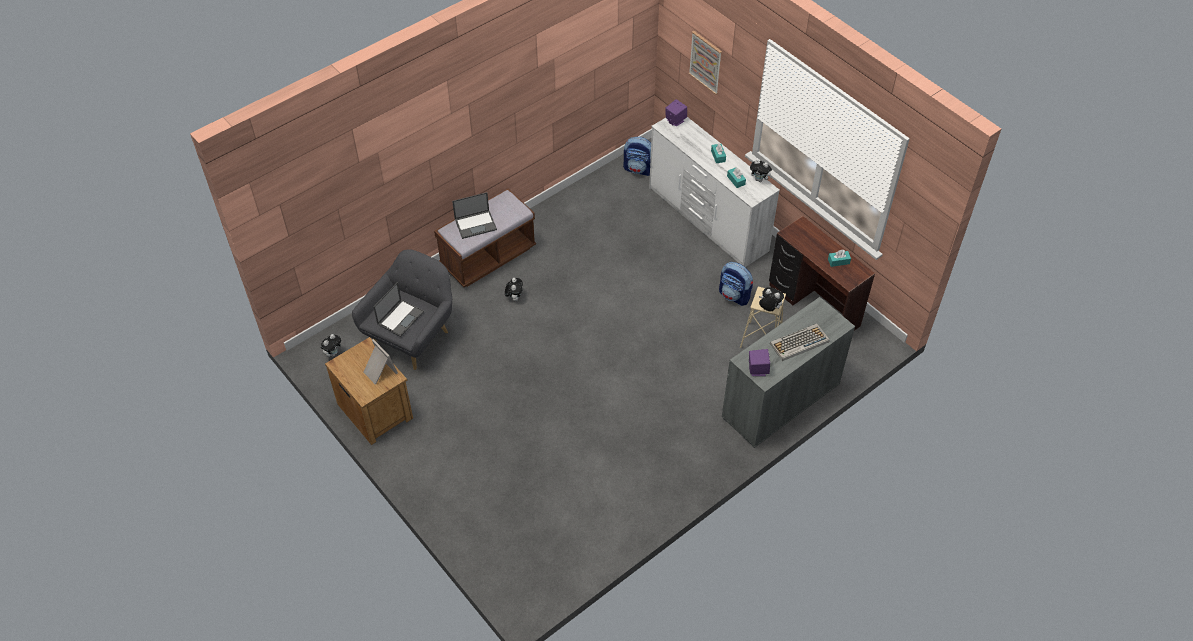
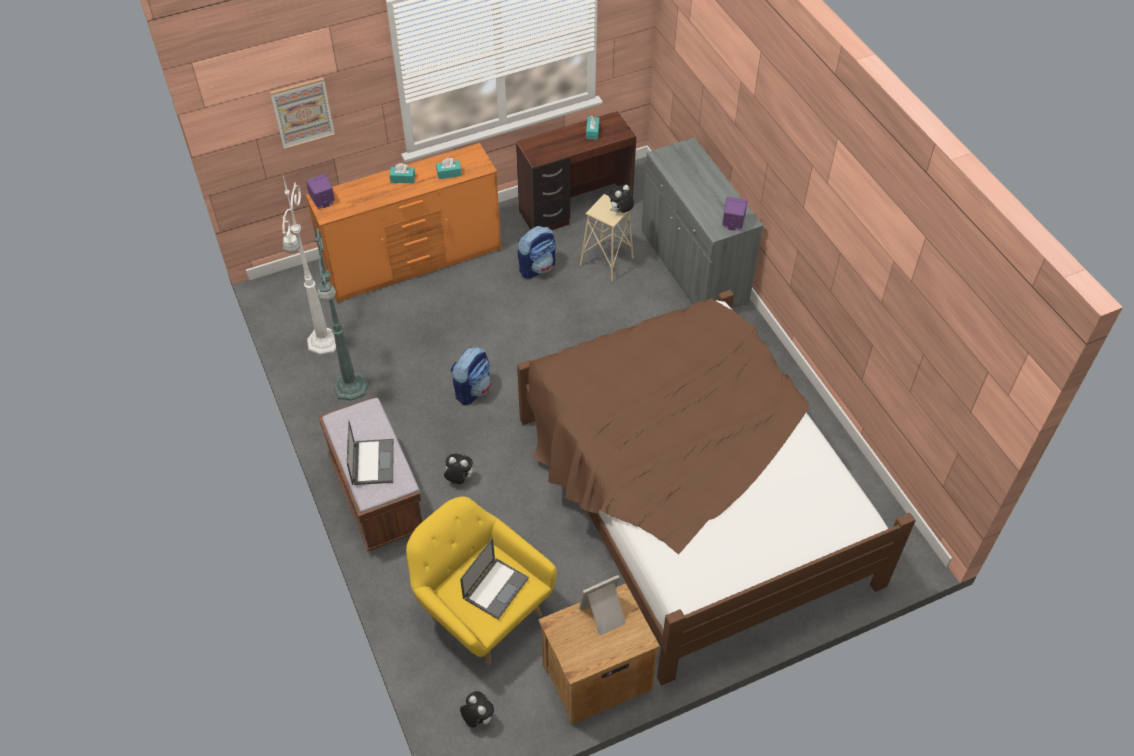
camera: 75 degrees left, 0 degrees up
grey armchair [352,250,452,370] -> yellow armchair [406,496,557,665]
laptop [373,282,424,337] -> laptop turned 75 degrees clockwise [460,538,529,619]
backpack [623,137,651,176] -> backpack moved to [451,347,491,405]
white dresser [649,117,780,267] -> orange dresser [306,143,501,303]
plush toy [750,159,772,182] -> none
keyboard [770,324,830,361] -> none
none -> white floor lamp [282,173,336,355]
none -> green floor lamp [312,219,368,401]
none -> brown bed [517,290,916,685]

